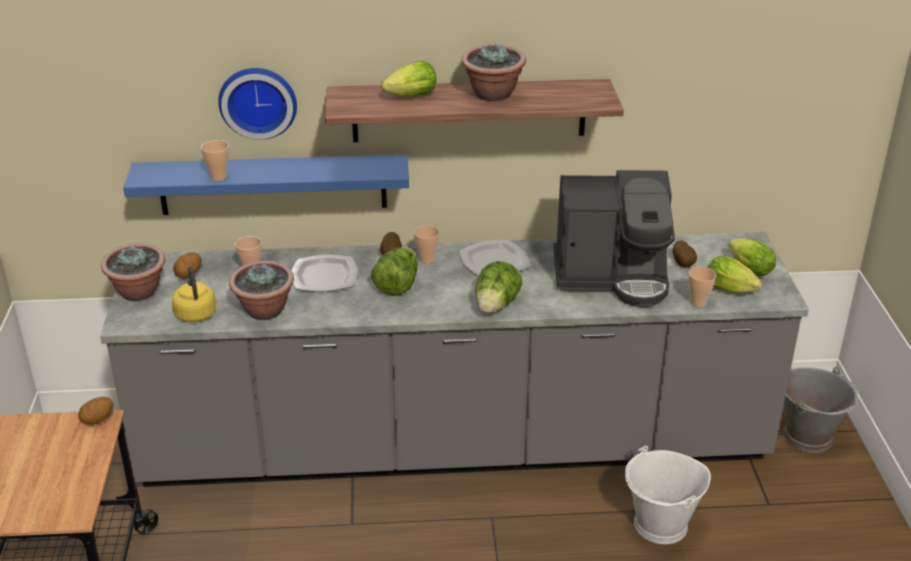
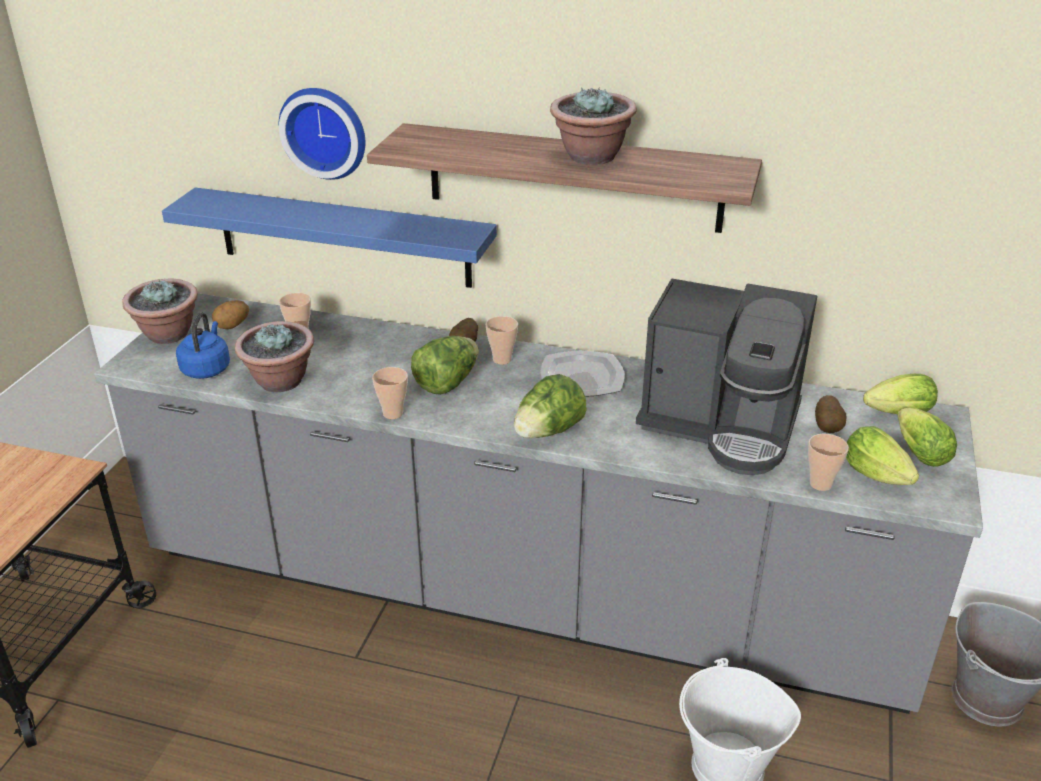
camera: 20 degrees right, 0 degrees up
potato [78,396,114,425] -> none
yellow kettle [172,266,216,322] -> blue kettle [176,312,230,379]
cup [201,140,229,181] -> cup moved to [372,367,408,419]
plate [291,255,358,292] -> none
lettuce [381,61,437,97] -> lettuce moved to [863,374,938,414]

